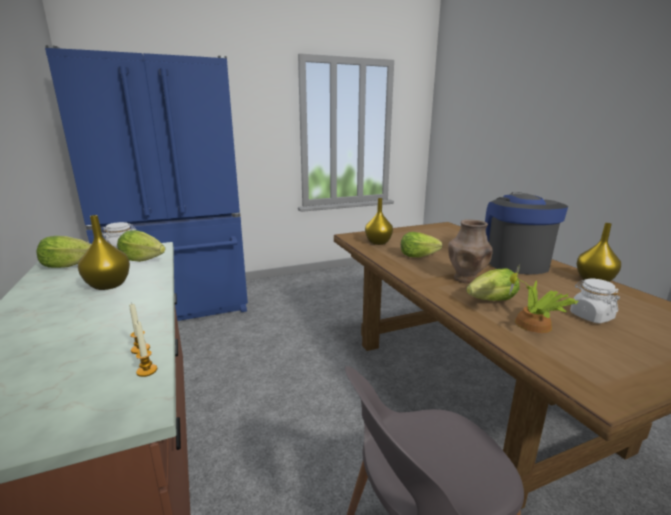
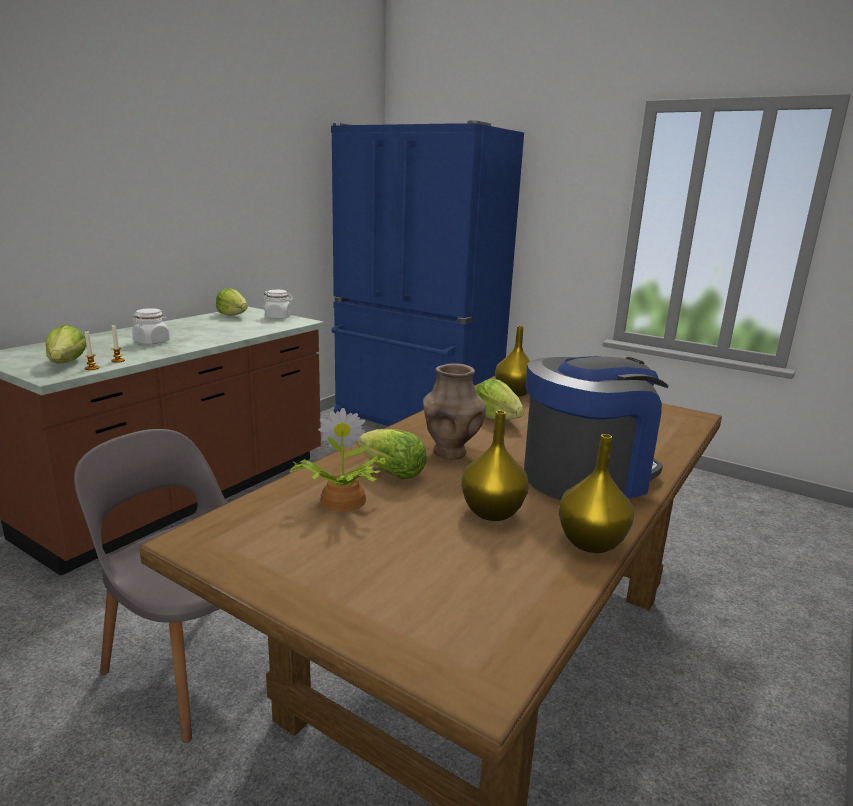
camera: 55 degrees right, 0 degrees up
yellow vase [78,215,130,290] -> yellow vase moved to [462,411,529,521]
lettuce [117,230,165,262] -> lettuce moved to [46,325,86,364]
white jar [570,279,620,324] -> white jar moved to [132,308,170,344]

